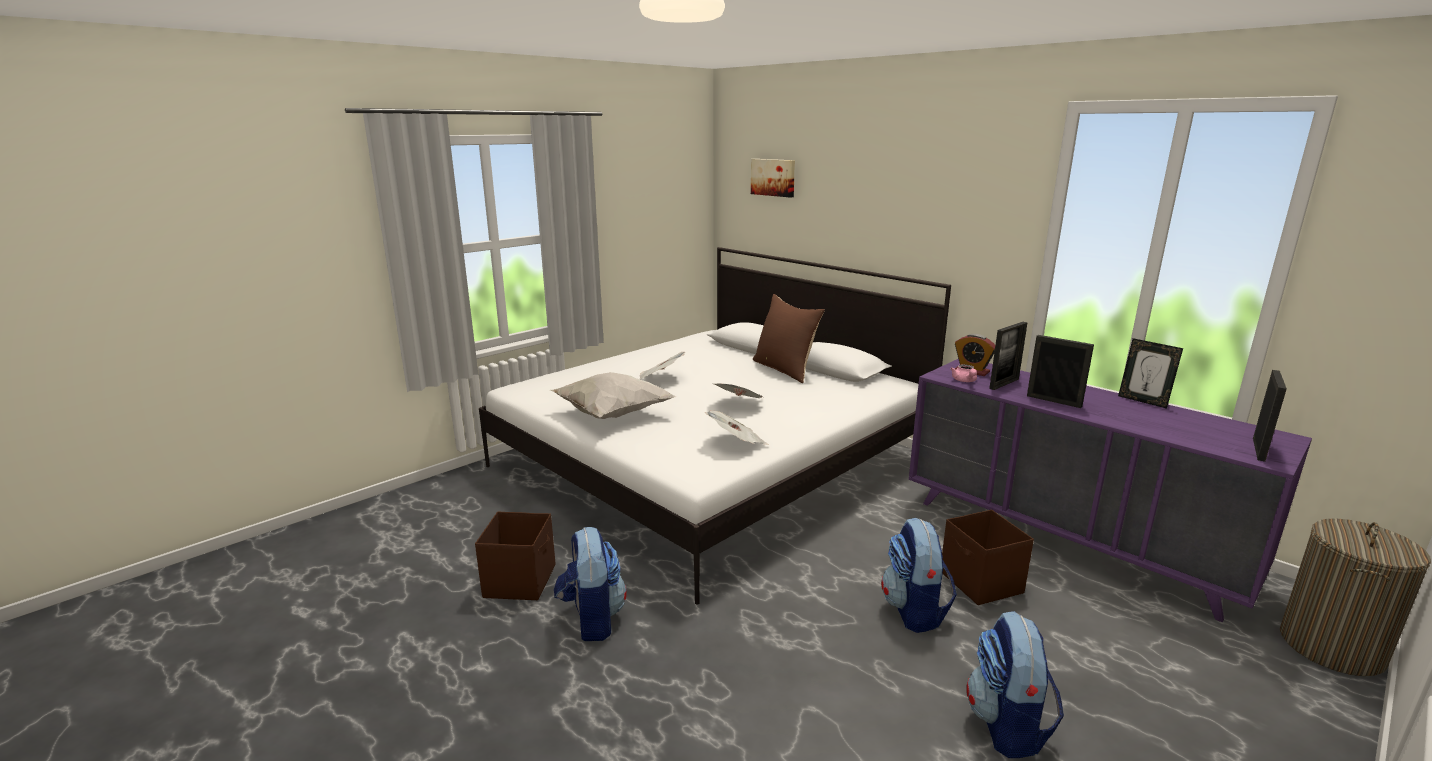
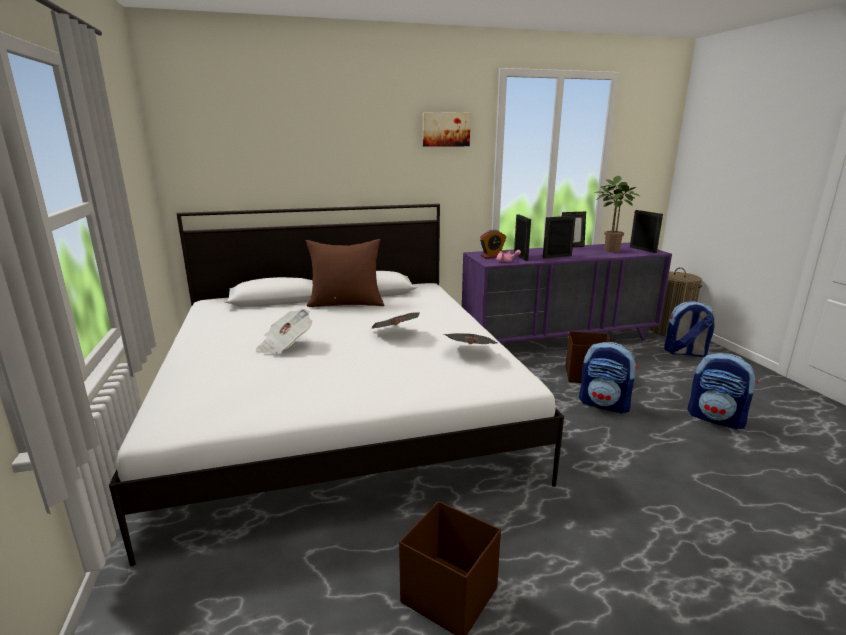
camera: 60 degrees left, 0 degrees up
white pillow [550,372,676,419] -> none
backpack [554,527,627,641] -> backpack moved to [664,301,715,357]
picture [751,159,795,198] -> picture moved to [423,112,471,147]
none -> potted plant [594,176,639,252]

